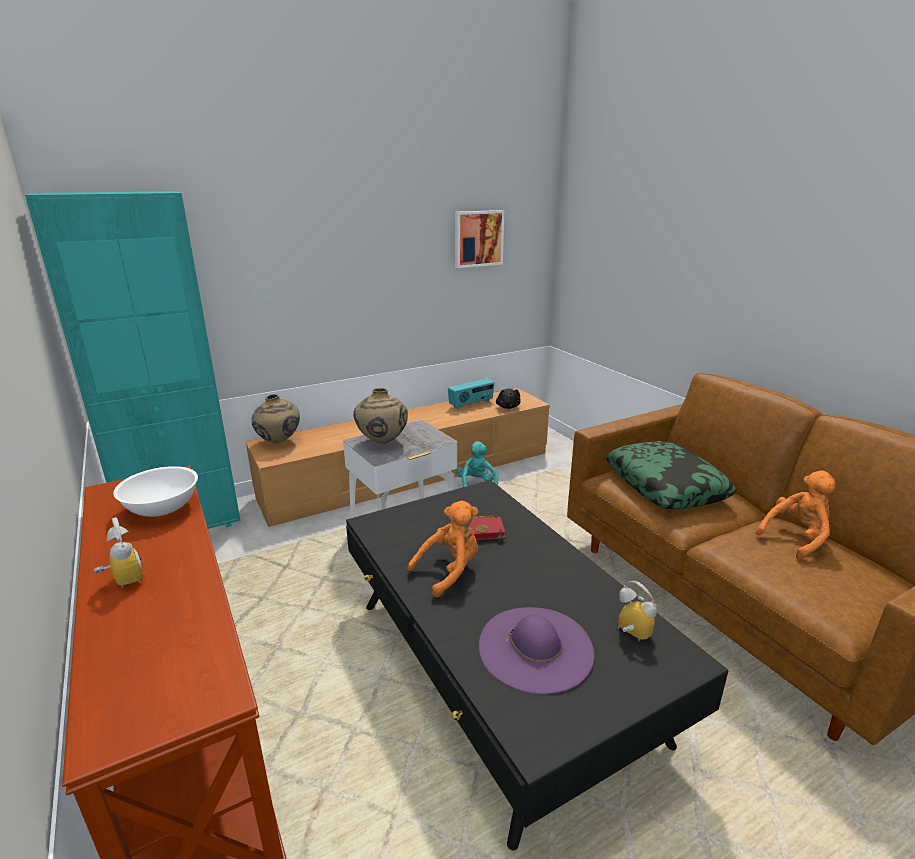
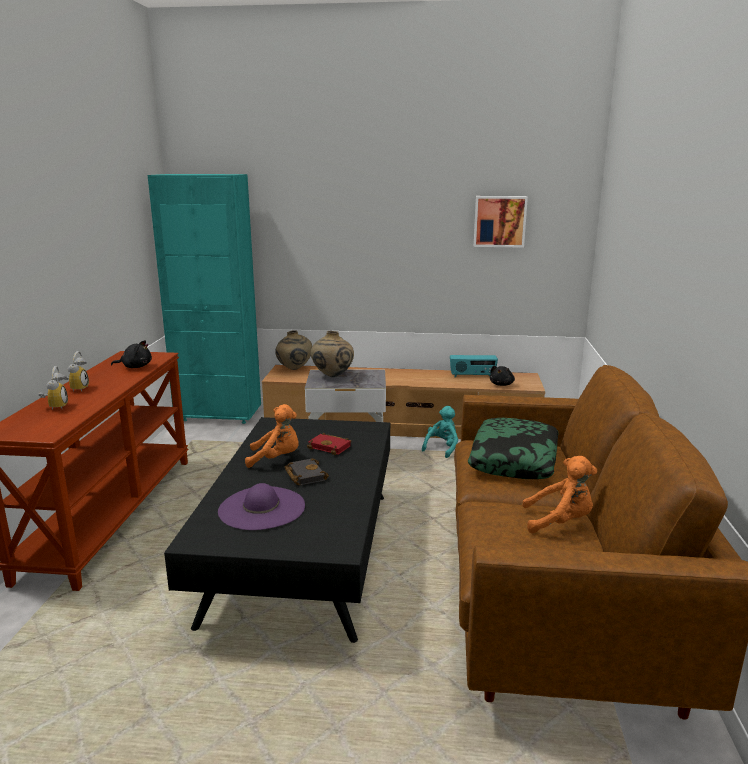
camera: 35 degrees right, 5 degrees down
white bowl [113,466,198,517] -> black plush toy [111,340,152,368]
alarm clock [618,580,657,641] -> alarm clock moved to [38,366,68,410]
none -> black book [285,458,329,485]

